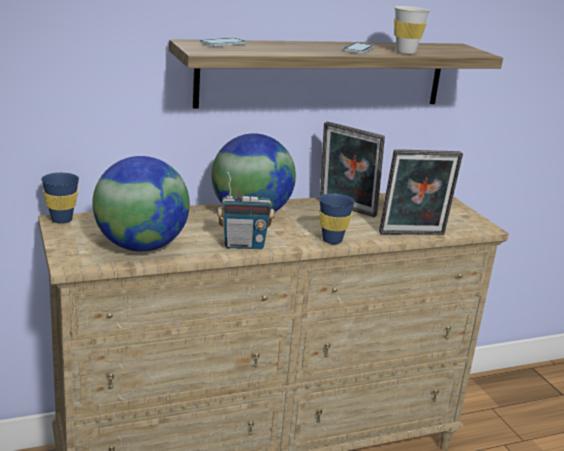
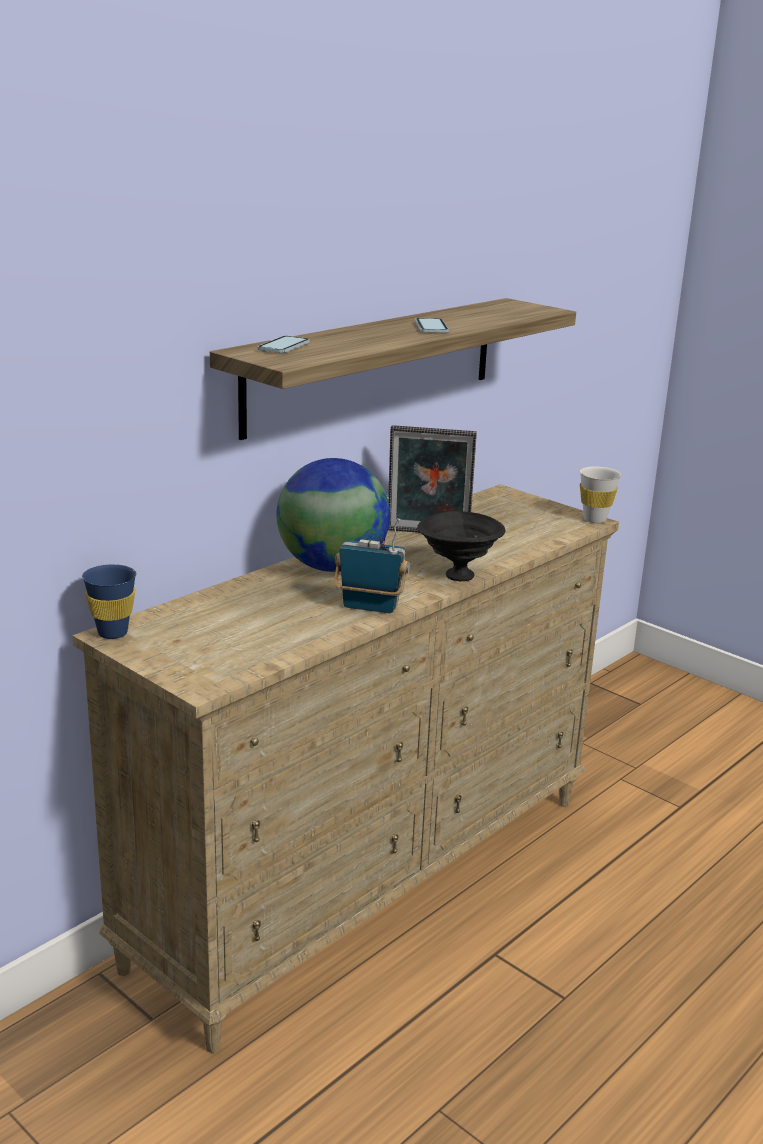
camera: 25 degrees left, 0 degrees up
globe [92,156,190,252] -> none
radio [217,172,275,249] -> radio turned 135 degrees counterclockwise [334,518,410,613]
blue cup [319,193,355,244] -> black bowl [417,511,506,581]
picture frame [379,149,463,235] -> none
white cup [394,6,430,54] -> white cup moved to [580,466,621,523]

